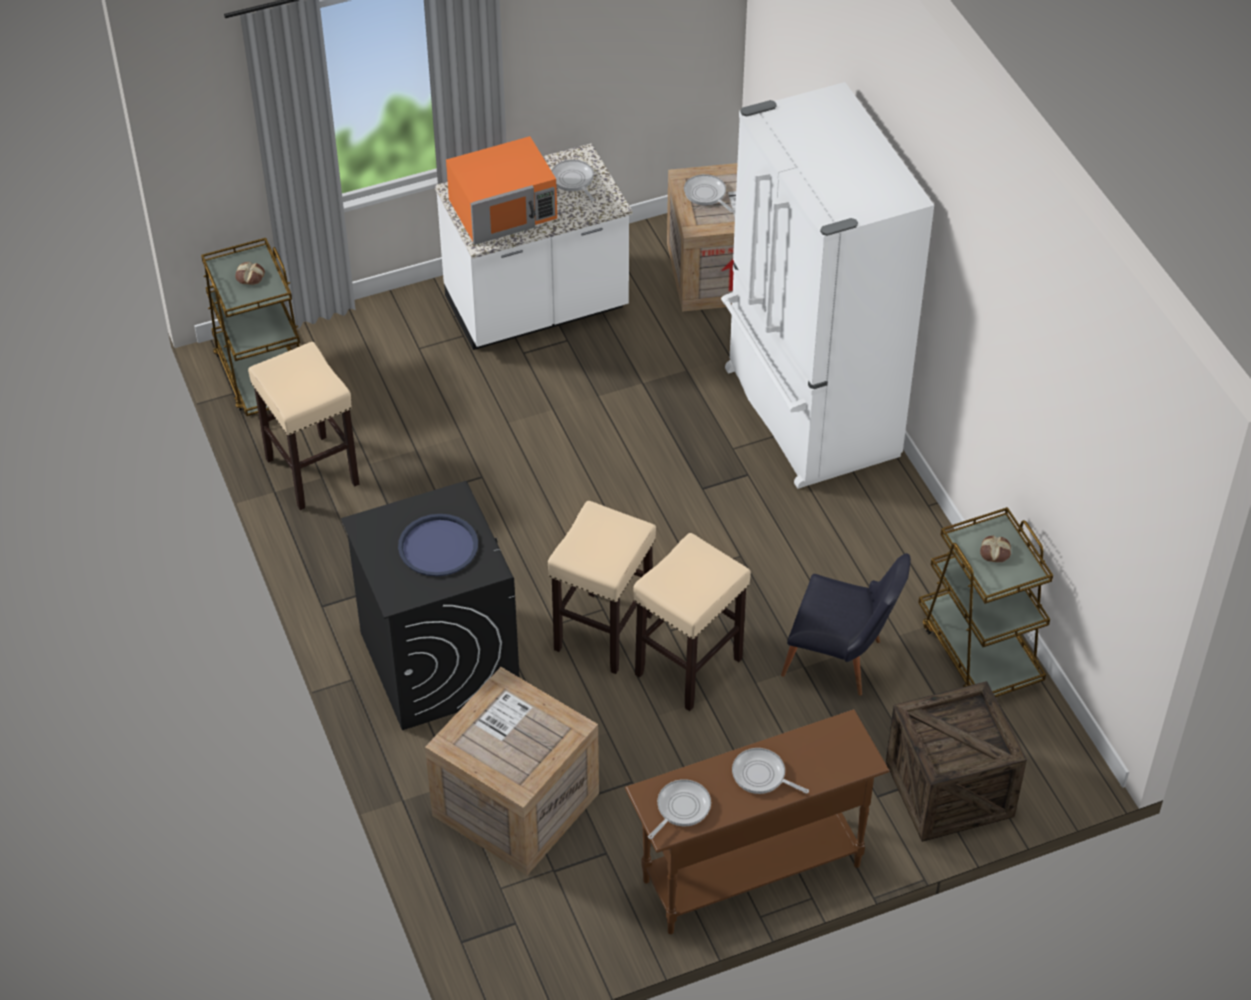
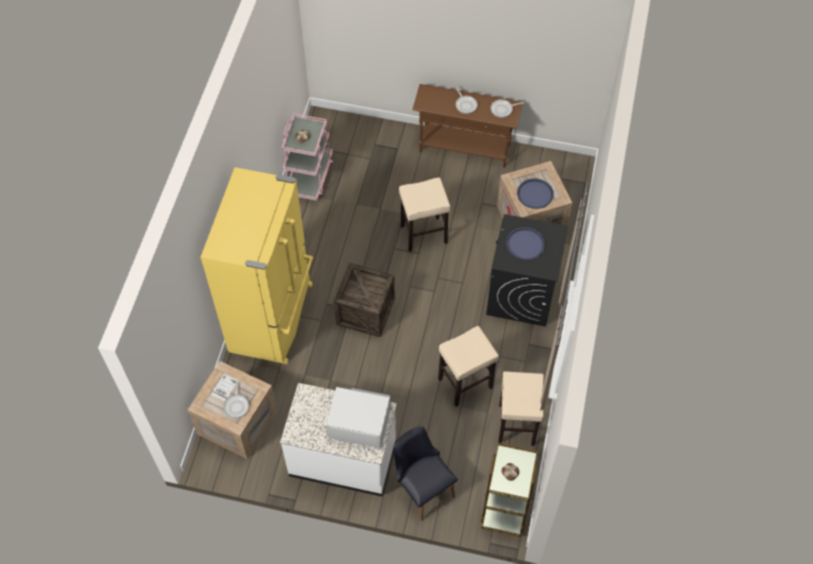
camera: 145 degrees left, 10 degrees up
orange microwave [446,136,557,245] -> white microwave [326,387,391,448]
beige stool [548,501,656,674] -> beige stool moved to [438,326,499,407]
frying pan [551,160,595,201] -> none
white fridge [721,82,934,489] -> yellow fridge [201,167,313,364]
black chair [781,553,911,696] -> black chair moved to [393,426,458,521]
crate [886,681,1027,842] -> crate moved to [334,263,395,337]
brown cart [918,507,1053,697] -> pink cart [282,114,333,201]
none -> blue tray [517,178,554,209]

